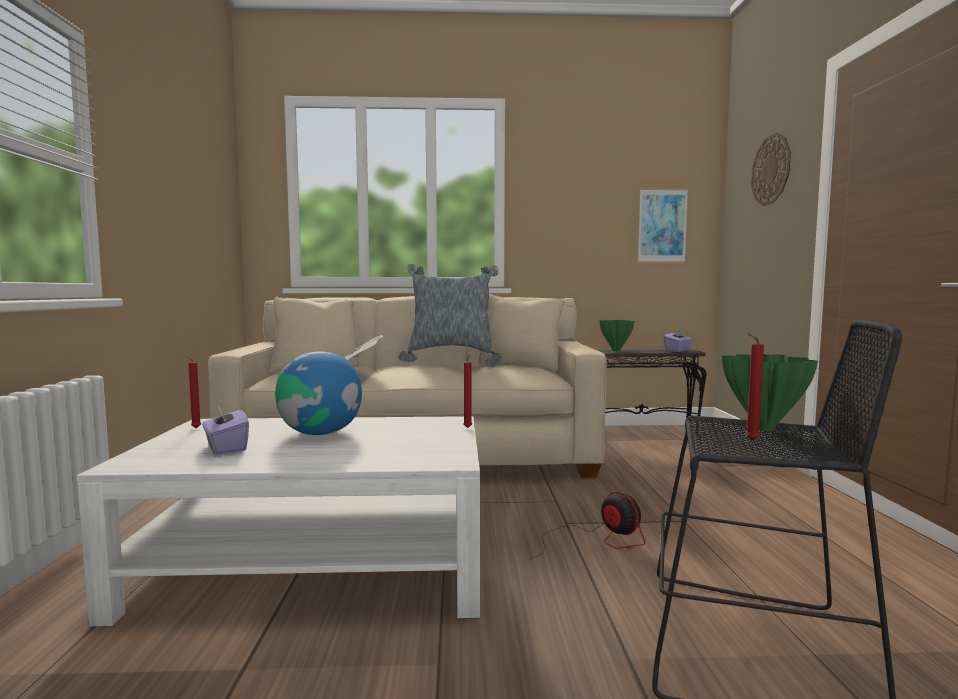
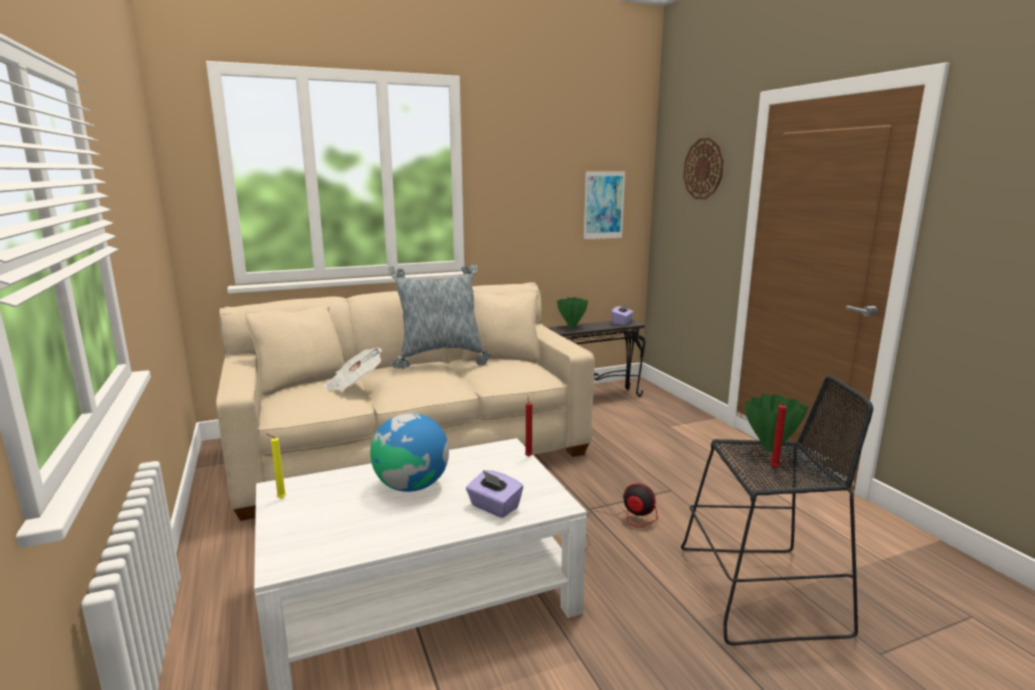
camera: 20 degrees left, 10 degrees up
red candle [185,355,201,429] -> yellow candle [265,433,286,499]
purple tissue box [202,404,249,455] -> purple tissue box moved to [466,470,523,518]

